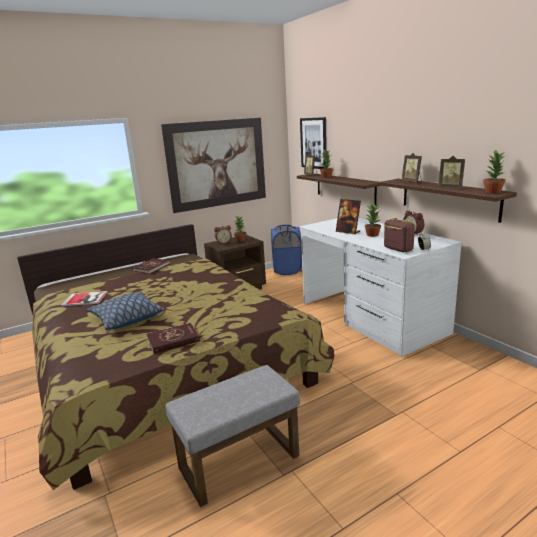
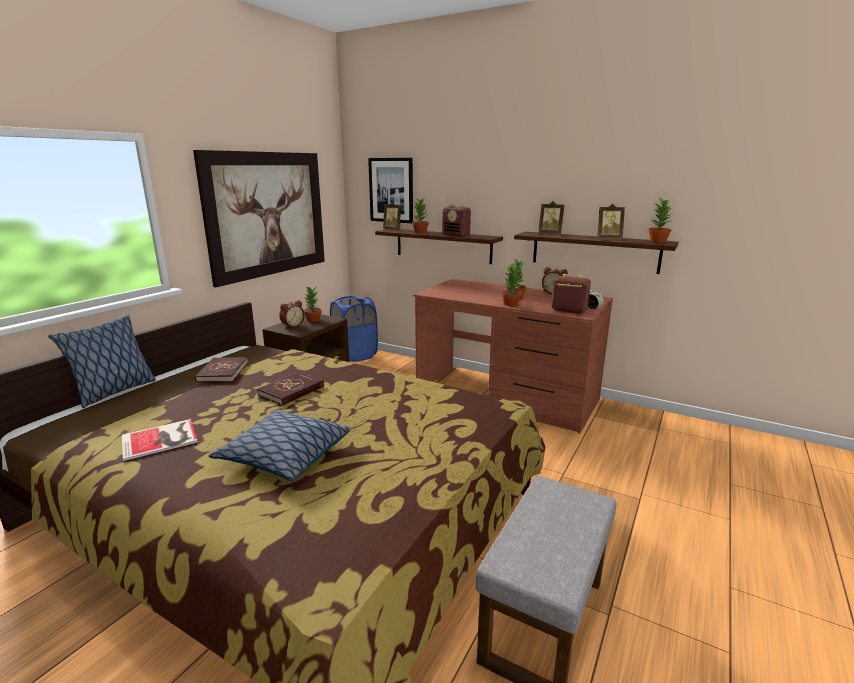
camera: 30 degrees left, 0 degrees up
red book [146,323,200,354] -> red book moved to [257,372,324,406]
white desk [299,218,462,357] -> brown desk [413,279,613,434]
picture frame [336,199,361,235] -> none
none -> pillow [48,314,156,408]
none -> radio [442,204,471,237]
none -> potted plant [501,263,522,306]

